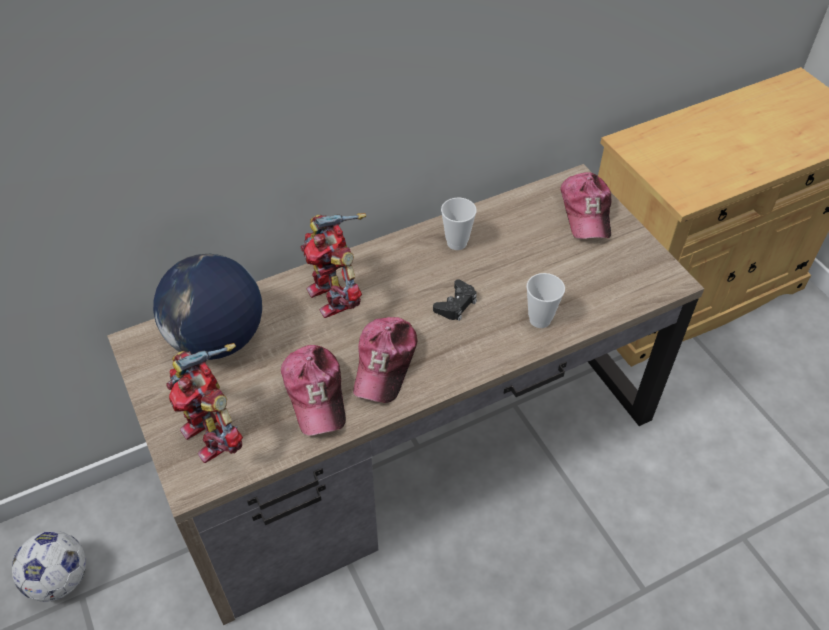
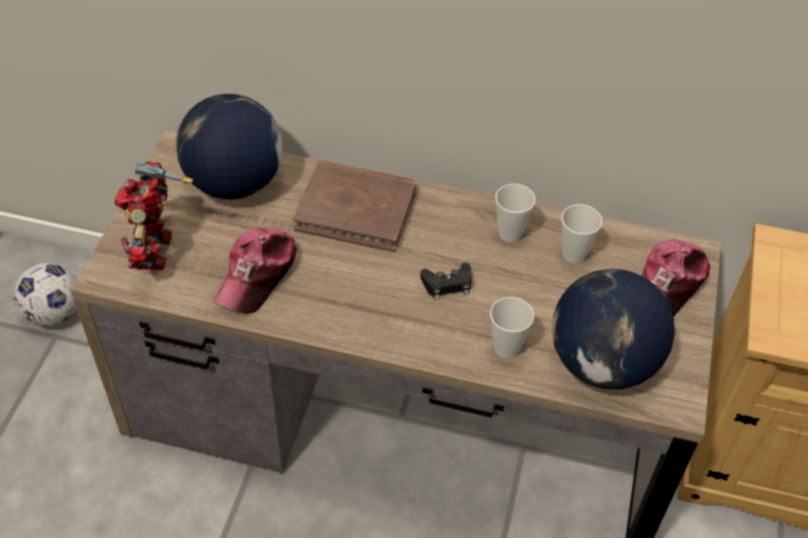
camera: 40 degrees right, 0 degrees up
toy robot [301,213,366,318] -> brown book [293,160,416,252]
cap [353,317,417,403] -> none
none -> globe [552,269,675,390]
none -> cup [561,204,602,264]

